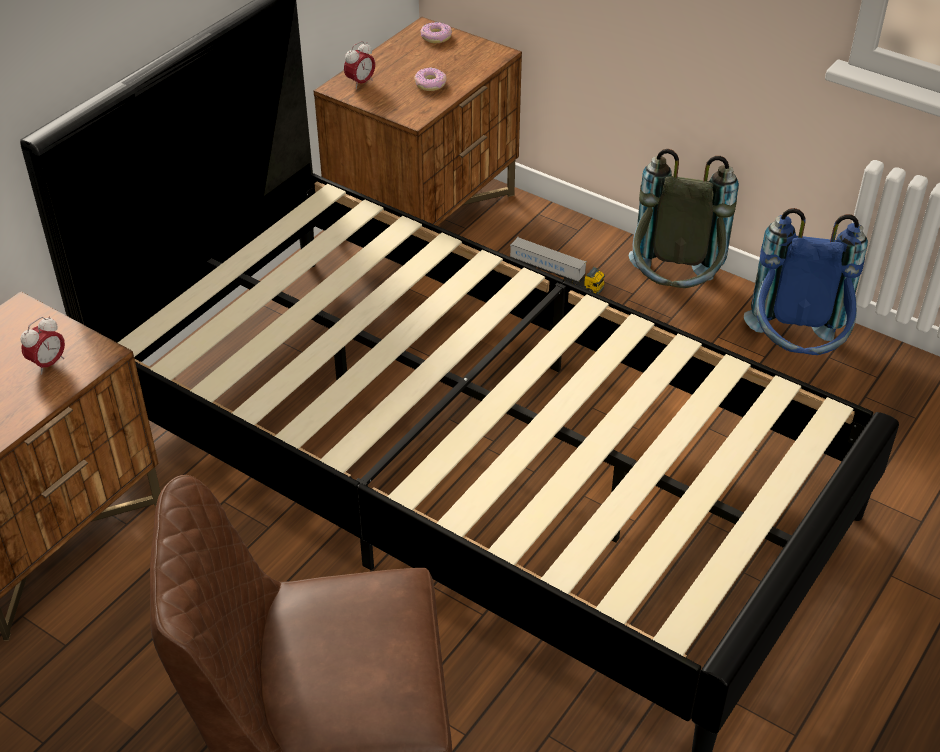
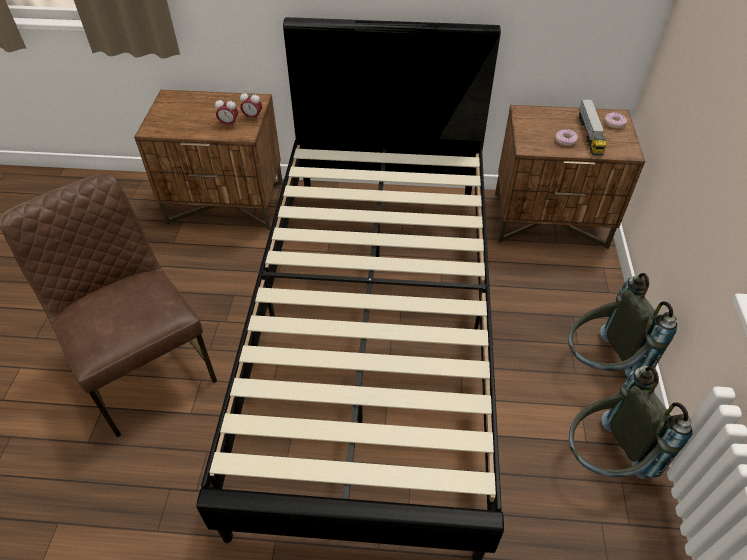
camera: 60 degrees right, 5 degrees up
alarm clock [344,41,375,89] -> alarm clock moved to [240,91,262,120]
toy truck [510,237,605,295] -> toy truck moved to [579,99,606,156]
blue backpack [744,208,868,355] -> grey backpack [569,366,693,479]

